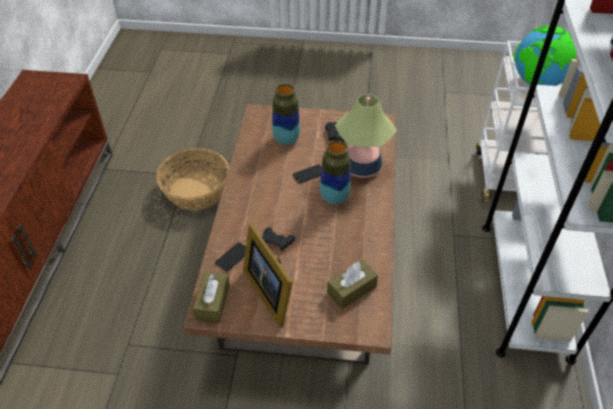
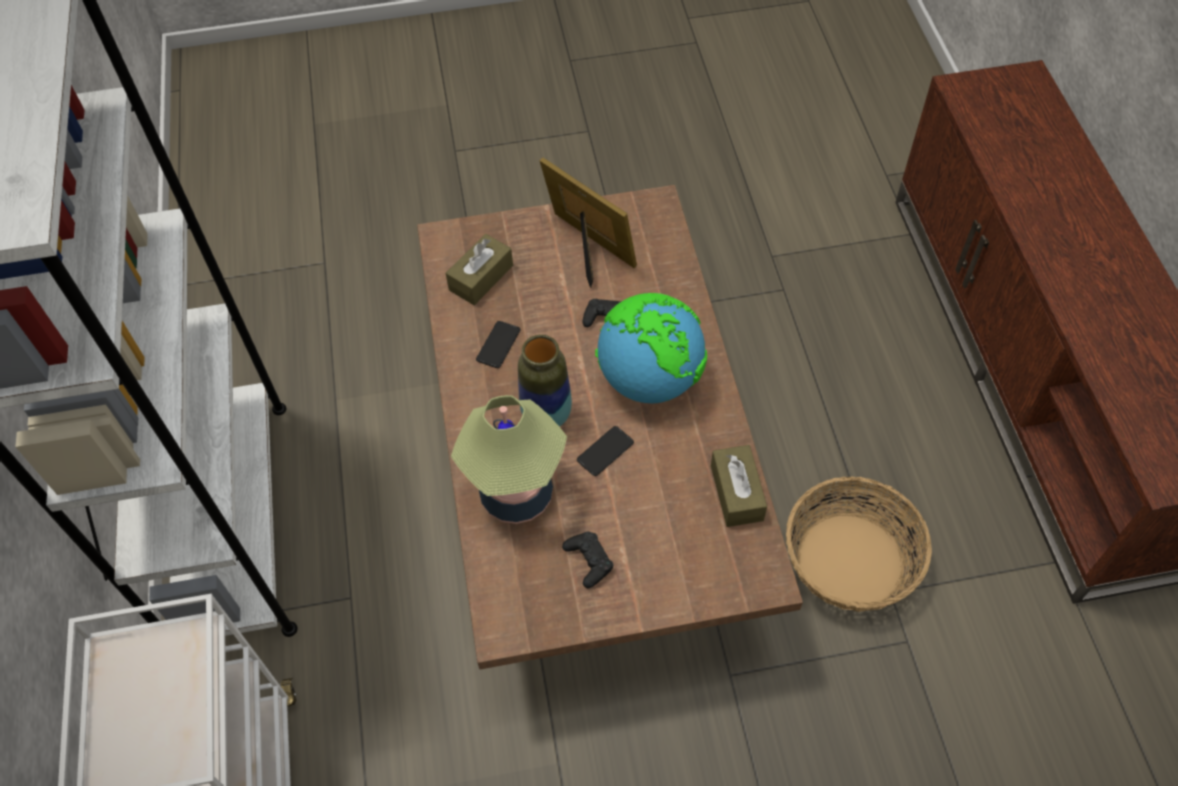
camera: 165 degrees right, 10 degrees up
brown tissue box [193,271,230,323] -> brown tissue box moved to [711,445,767,527]
phone [215,242,246,272] -> phone moved to [476,321,521,368]
vase [272,84,300,145] -> none
globe [514,26,577,86] -> globe moved to [595,293,707,403]

